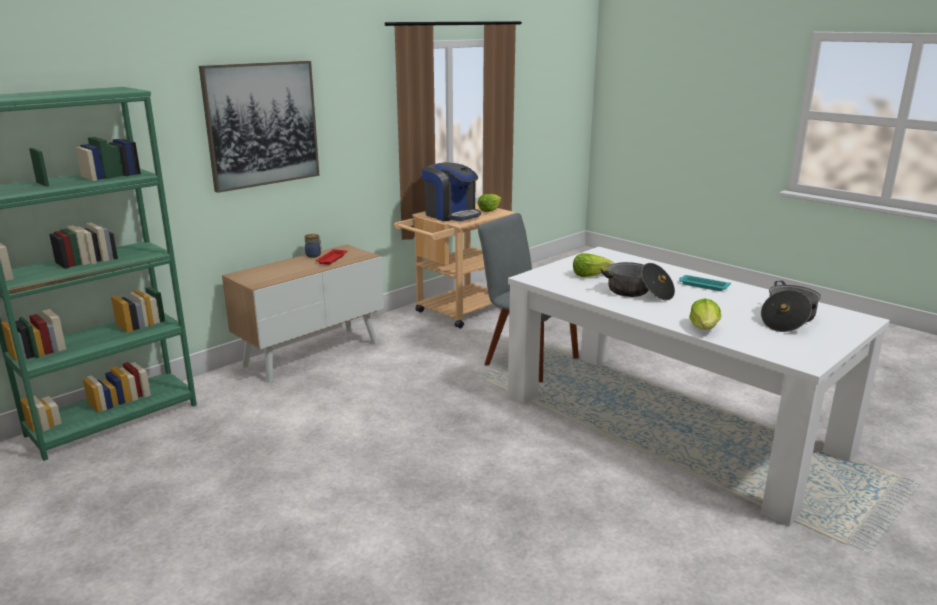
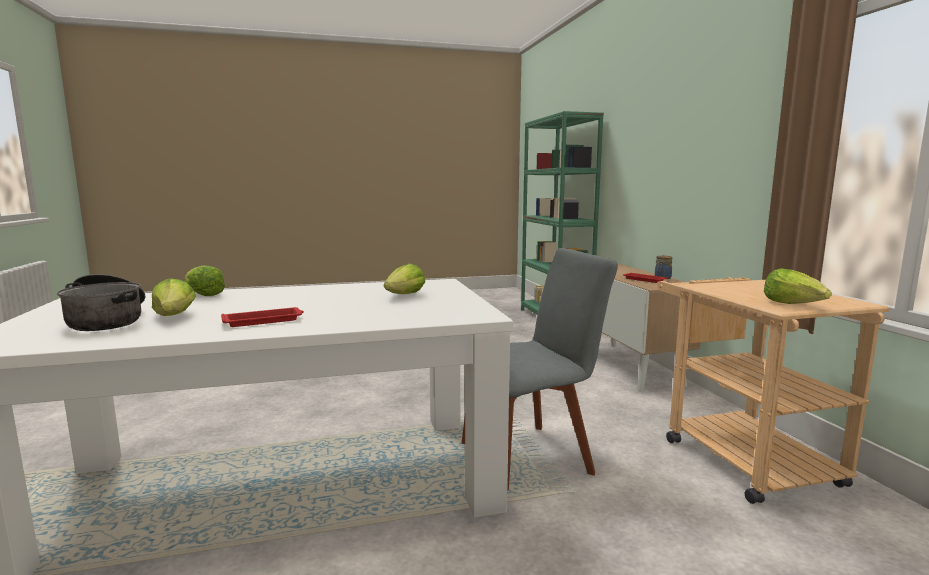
camera: 120 degrees right, 10 degrees down
picture [199,61,320,193] -> none
coffee machine [422,162,481,221] -> none
cooking pot [601,262,675,300] -> none
turquoise tray [679,275,731,291] -> red tray [221,307,304,327]
none -> lettuce [152,278,196,316]

